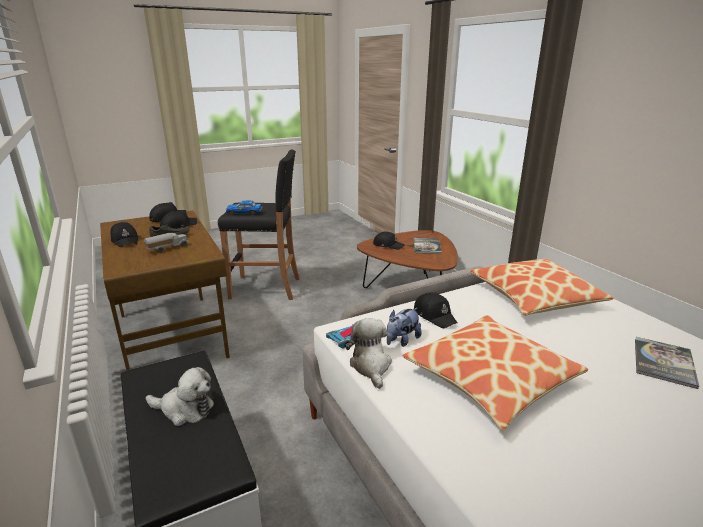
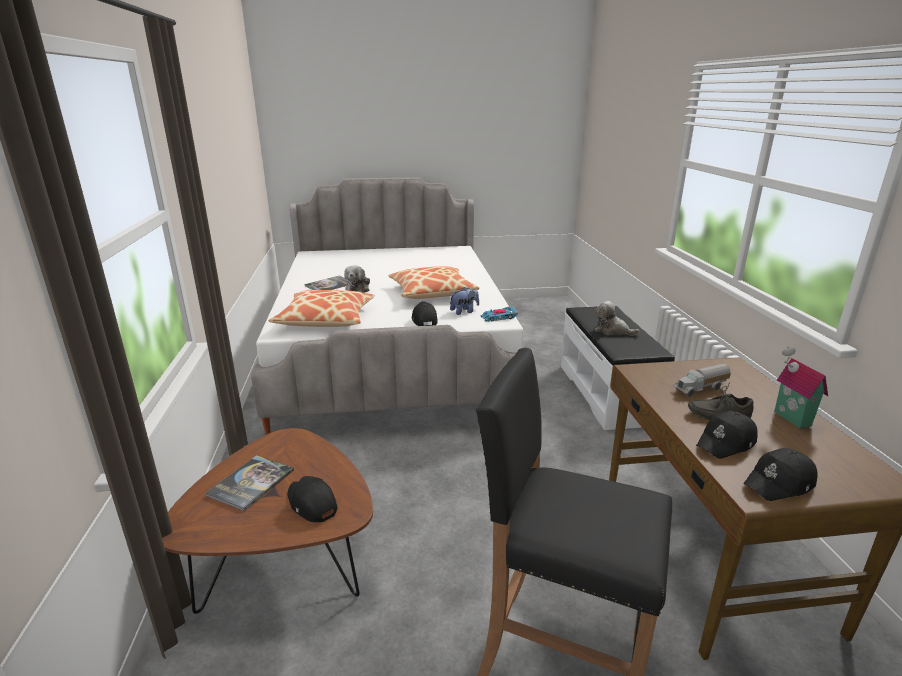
camera: 160 degrees left, 0 degrees up
black cap [110,222,138,247] -> toy house [774,346,828,429]
toy car [226,201,262,215] -> none
plush toy [346,318,392,389] -> plush toy moved to [344,265,370,293]

